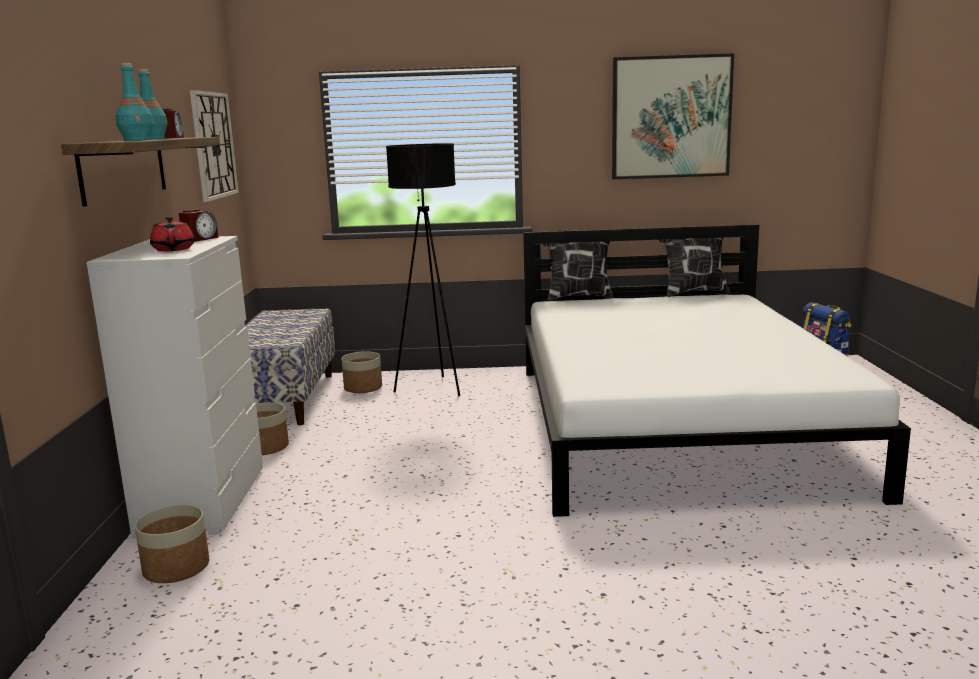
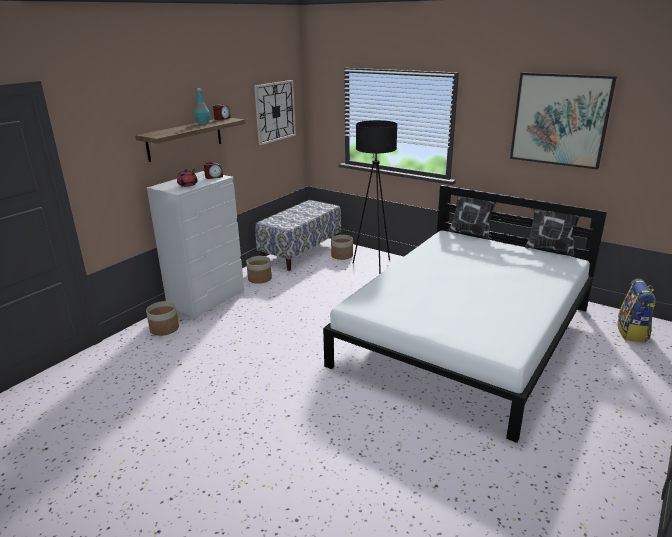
camera: 35 degrees right, 10 degrees up
turquoise bottle [115,63,153,141] -> none

